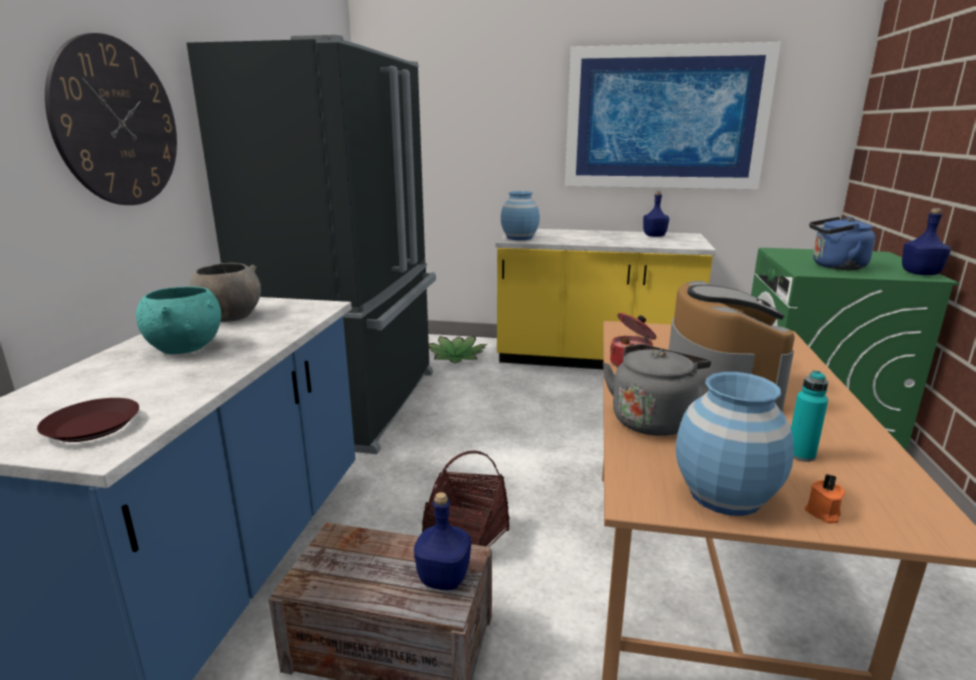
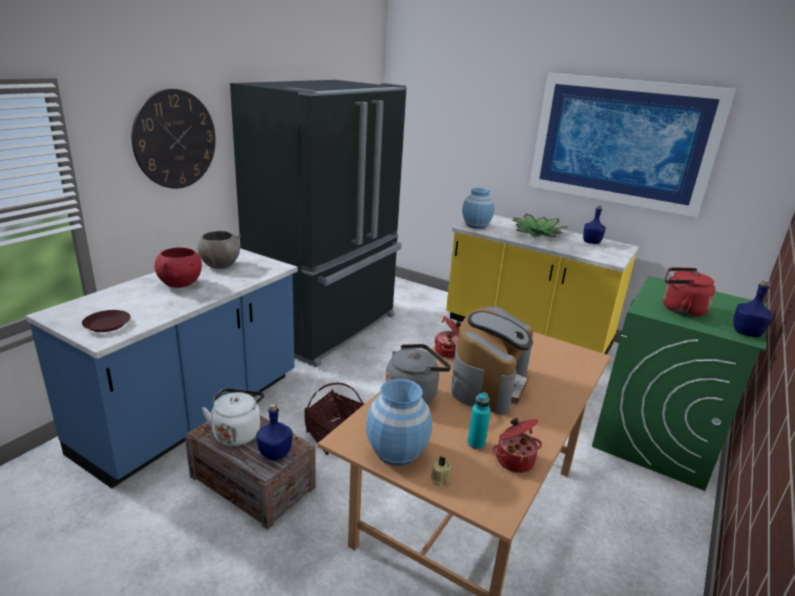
camera: 20 degrees right, 5 degrees up
turquoise bowl [136,287,221,354] -> red bowl [155,248,202,288]
potted plant [429,336,487,363] -> potted plant moved to [513,214,567,237]
orange candle [805,474,845,524] -> beige candle [431,456,451,486]
blue kettle [809,217,875,270] -> red kettle [663,267,716,317]
none -> white kettle [202,388,264,446]
none -> cooking pot [492,418,542,473]

